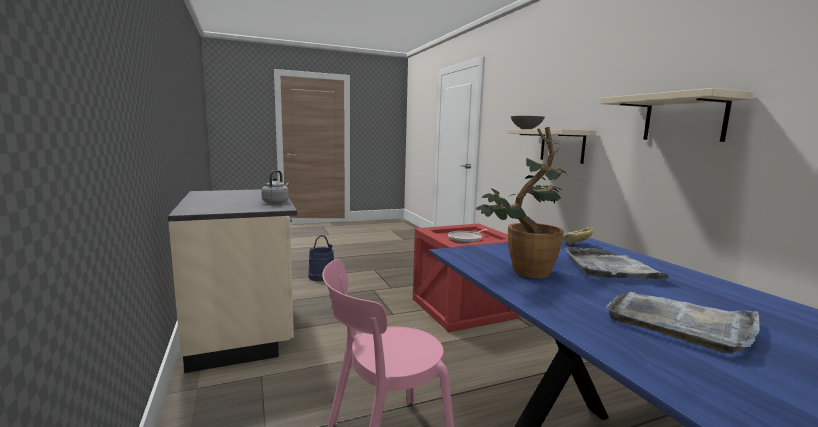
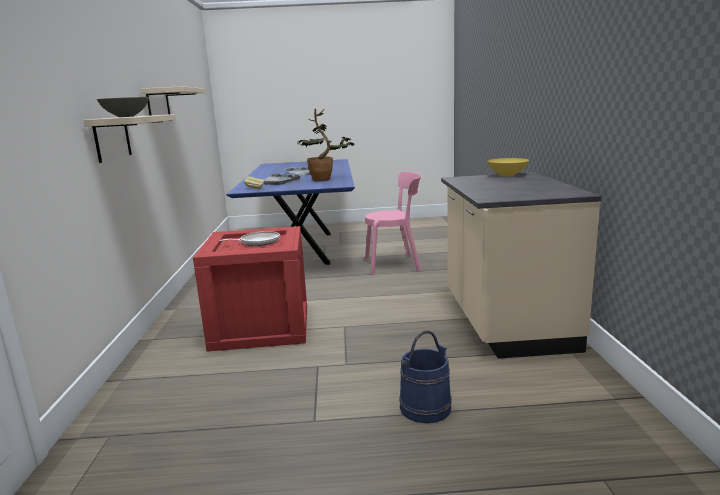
camera: 160 degrees left, 5 degrees up
grey kettle [261,170,289,204] -> none
none -> yellow bowl [487,158,529,177]

